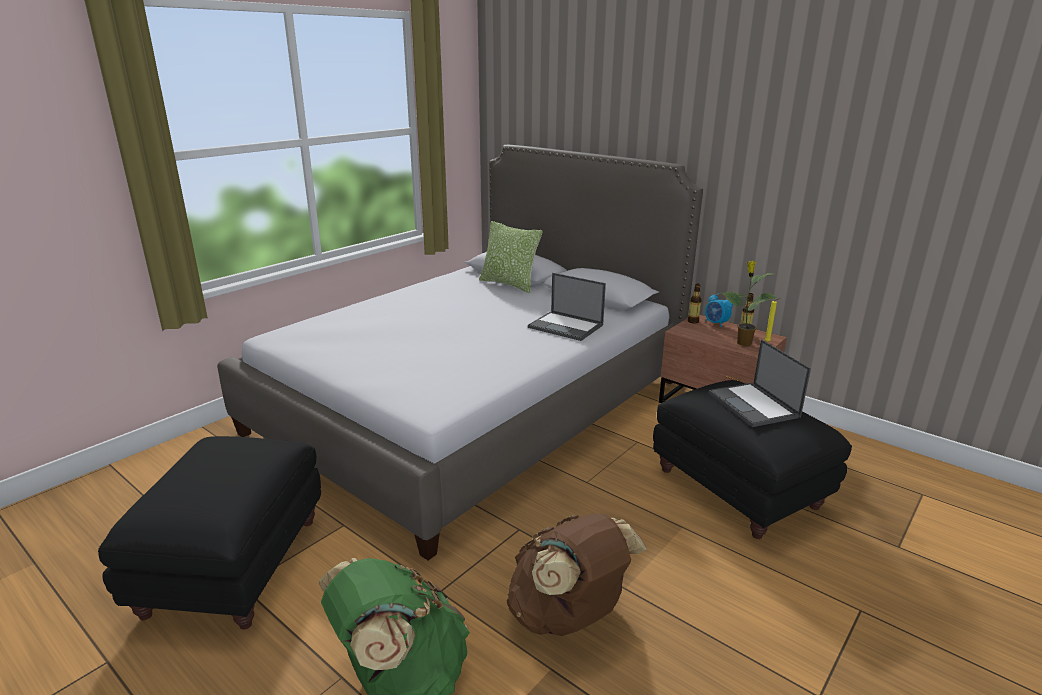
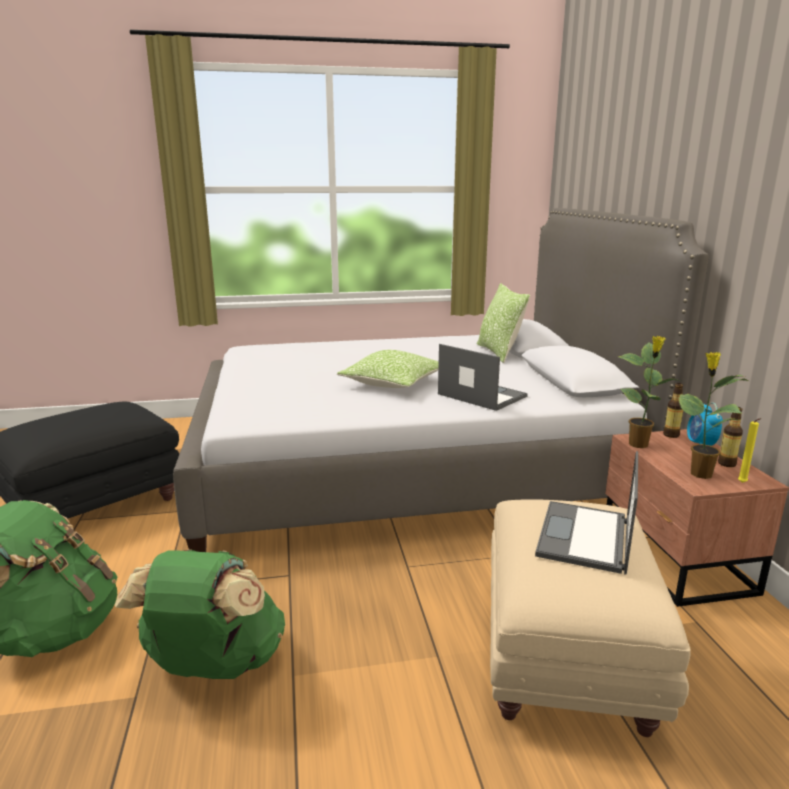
camera: 40 degrees right, 5 degrees down
brown backpack [507,514,647,636] -> green backpack [115,549,285,679]
laptop [528,273,606,341] -> laptop turned 150 degrees clockwise [438,344,528,411]
black ottoman [653,380,852,539] -> beige ottoman [490,499,691,737]
none -> pillow [337,350,439,388]
none -> potted plant [619,336,681,448]

